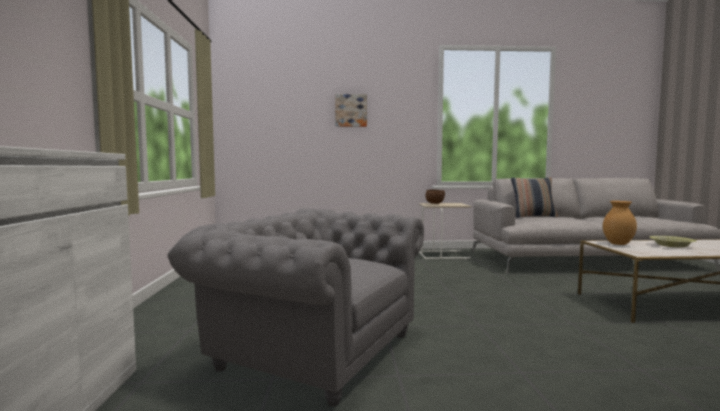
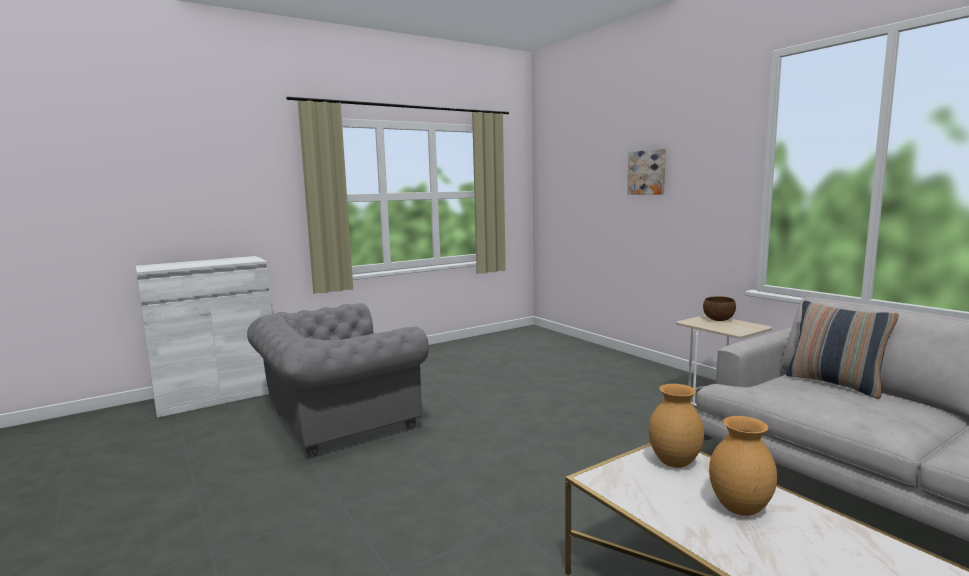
camera: 60 degrees right, 5 degrees up
grey armchair [168,208,424,406] -> grey armchair turned 120 degrees counterclockwise [247,303,429,458]
yellow bowl [650,236,696,247] -> brown vase [709,416,777,516]

